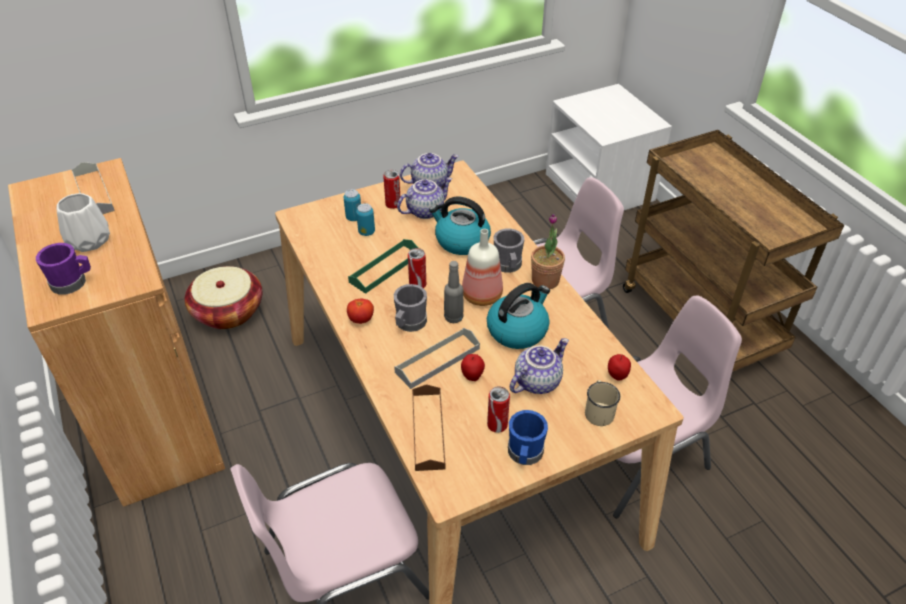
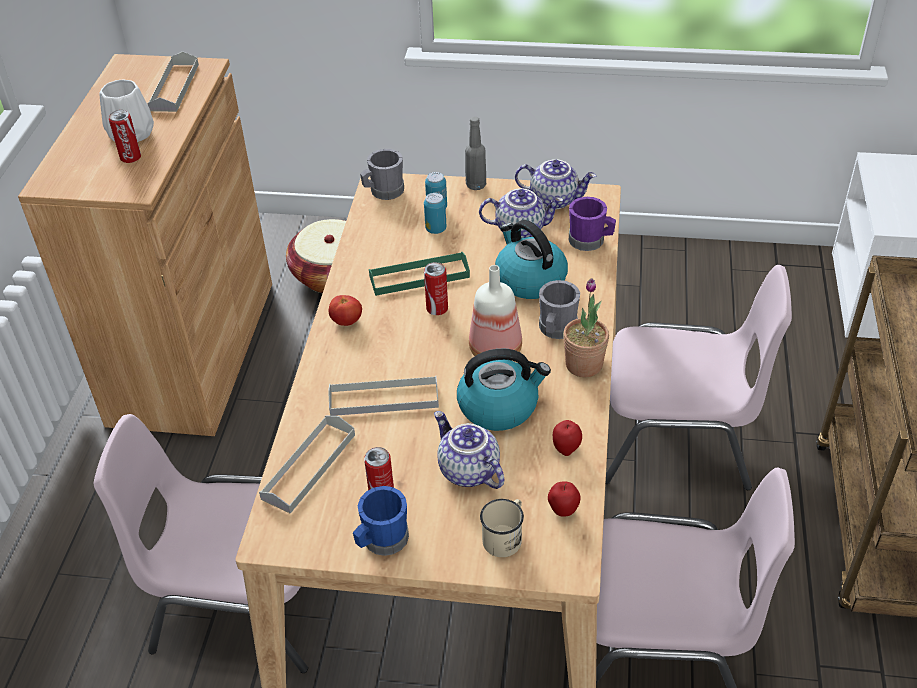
camera: 35 degrees right, 0 degrees up
purple mug [36,243,91,295] -> purple mug moved to [569,197,616,251]
can [383,170,400,209] -> can moved to [109,110,141,163]
grey mug [394,284,427,332] -> grey mug moved to [360,149,404,200]
brown tray [412,384,446,471] -> grey tray [259,415,355,514]
grey bottle [444,261,464,323] -> grey bottle moved to [465,116,486,190]
apple [461,354,485,381] -> apple moved to [553,420,582,456]
teapot [510,338,569,394] -> teapot turned 120 degrees counterclockwise [434,411,504,489]

